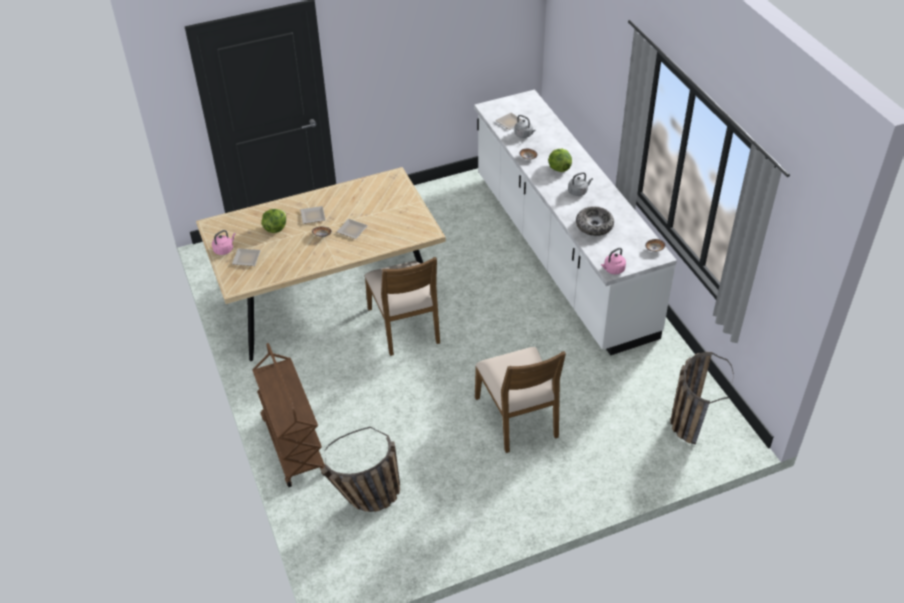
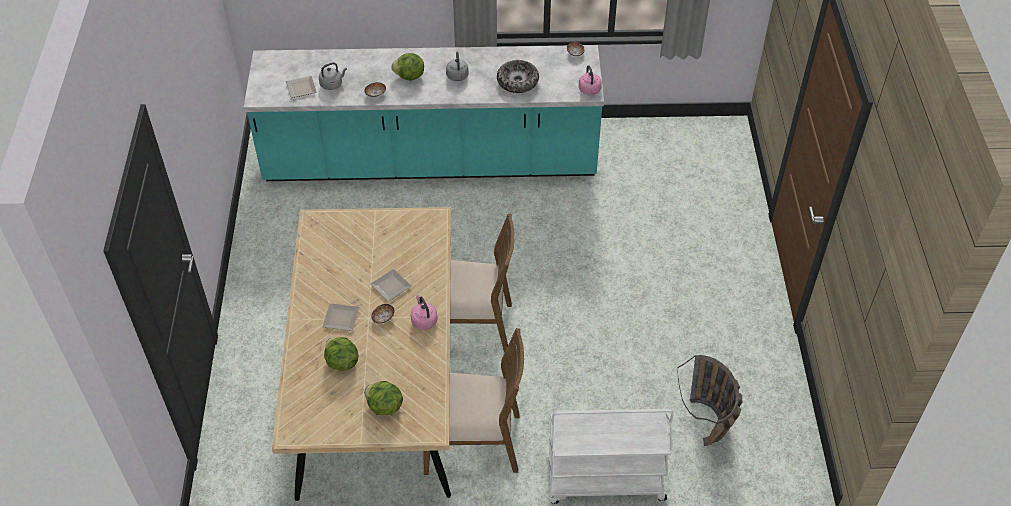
camera: 70 degrees left, 5 degrees up
pink kettle [212,230,236,255] -> pink kettle moved to [411,295,438,330]
plate [232,248,261,266] -> lettuce [364,381,403,415]
brown cart [252,343,325,487] -> white cart [547,409,674,504]
white counter [474,90,677,355] -> turquoise counter [243,45,604,181]
brown chair [475,347,566,453] -> brown chair moved to [423,328,524,475]
basket [670,352,734,444] -> none

